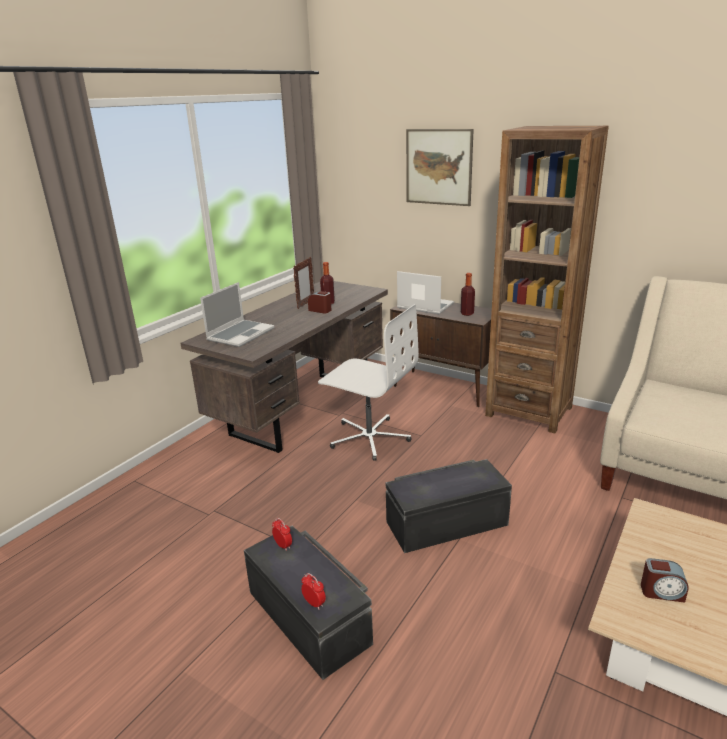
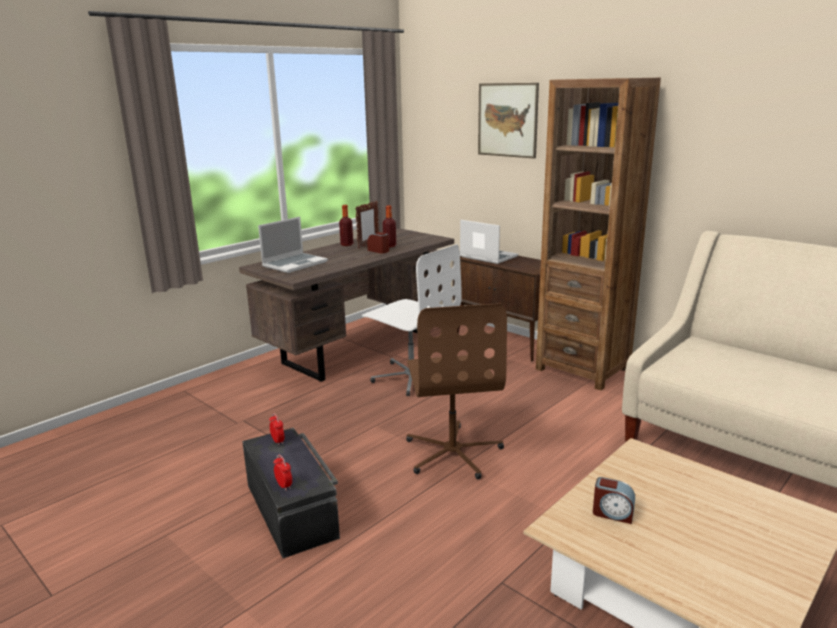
camera: 10 degrees right, 5 degrees down
black storage box [386,459,512,553] -> brown office chair [406,303,507,480]
bottle [461,273,475,316] -> bottle moved to [339,205,353,246]

